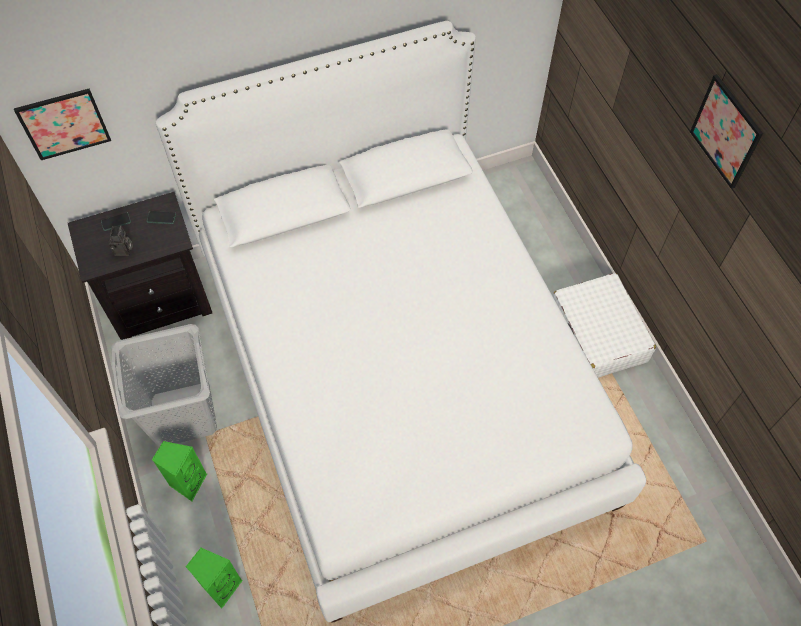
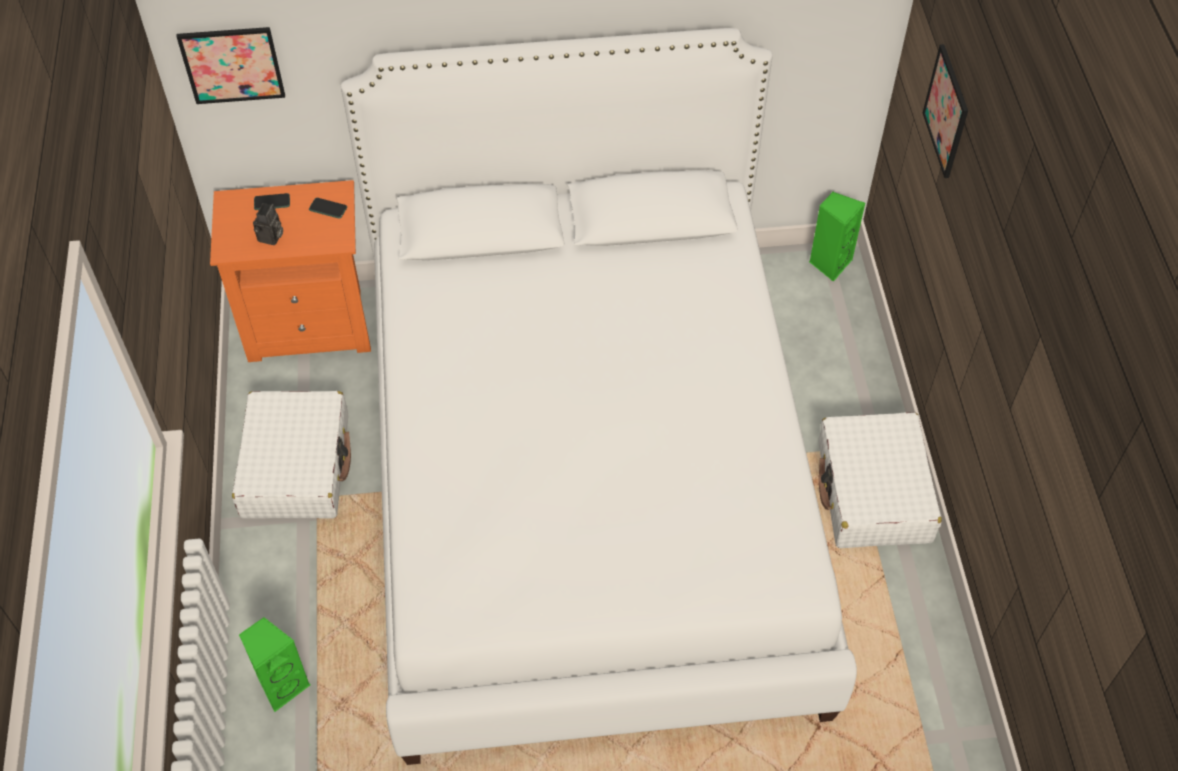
camera: 15 degrees right, 5 degrees down
black nightstand [68,192,212,340] -> orange nightstand [210,180,371,362]
grey laundry basket [111,324,217,446] -> white suitcase [232,391,351,519]
green speaker [152,441,207,501] -> green speaker moved to [809,192,865,282]
picture [690,74,763,189] -> picture moved to [923,44,968,178]

